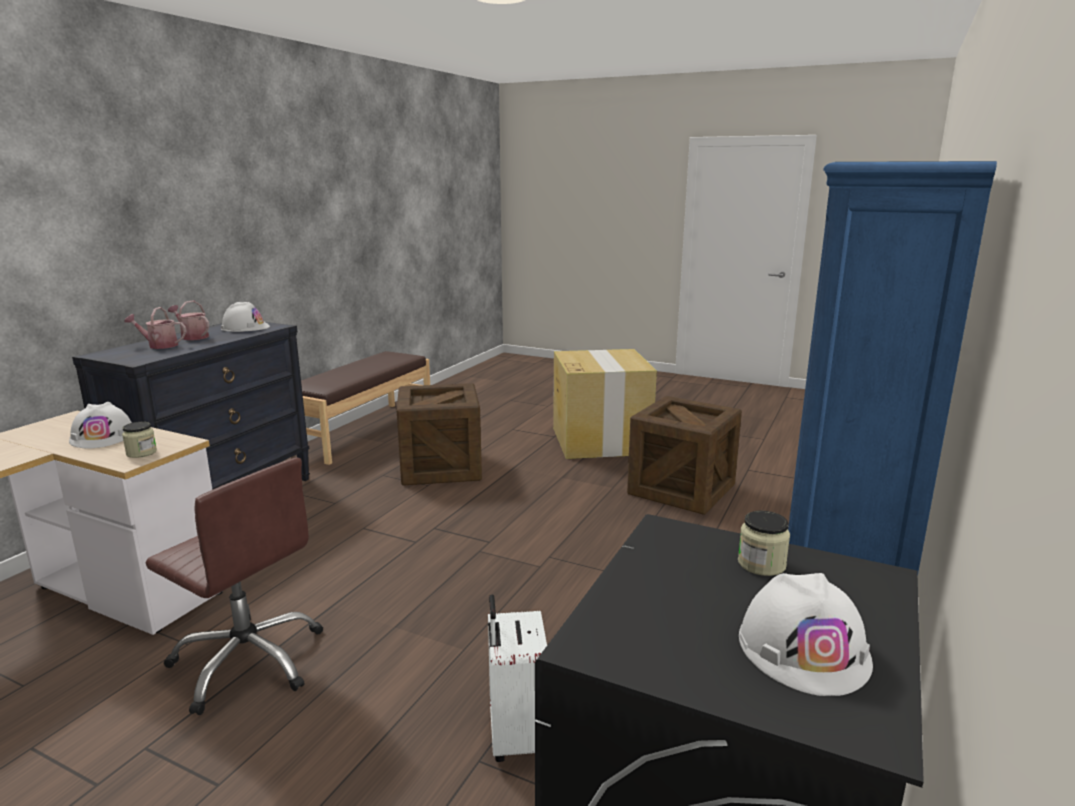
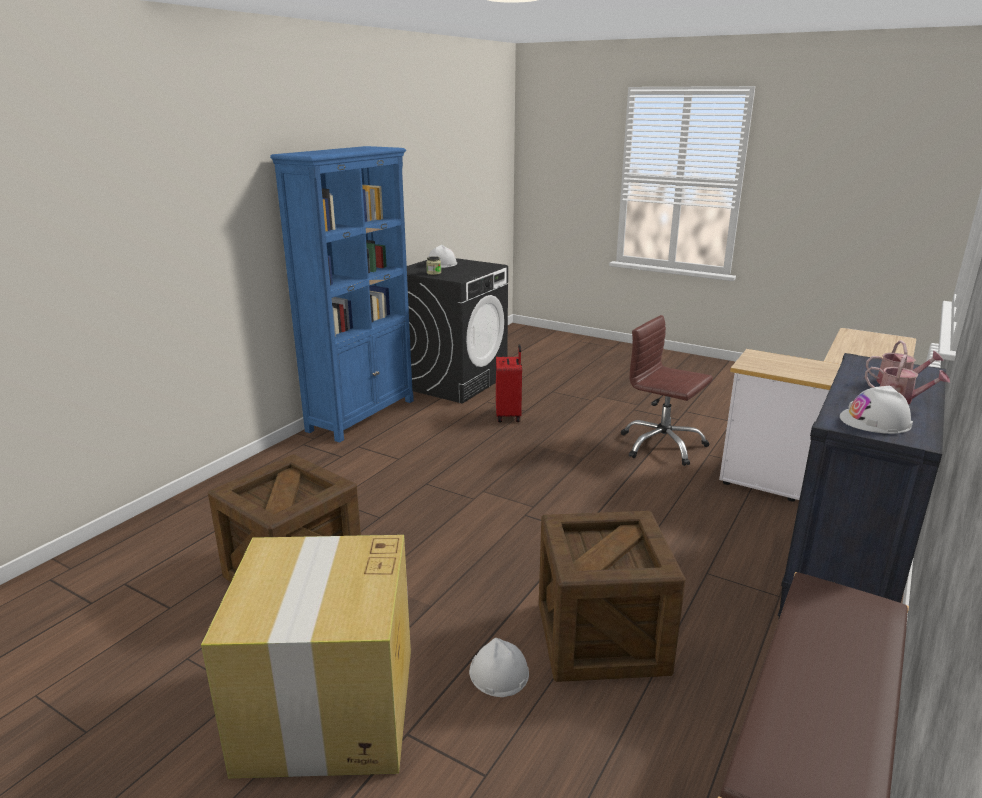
camera: 175 degrees left, 5 degrees up
white hard hat [69,402,132,448] -> white hard hat moved to [469,638,529,697]
jar [122,422,157,458] -> none
white suitcase [488,595,547,762] -> red suitcase [496,344,522,422]

